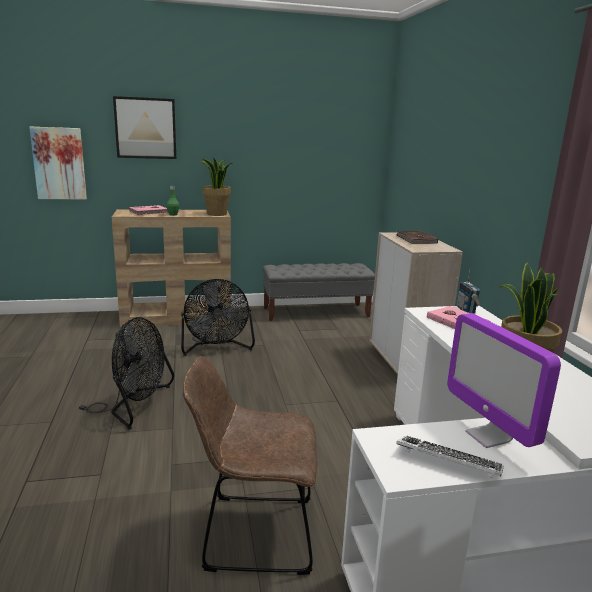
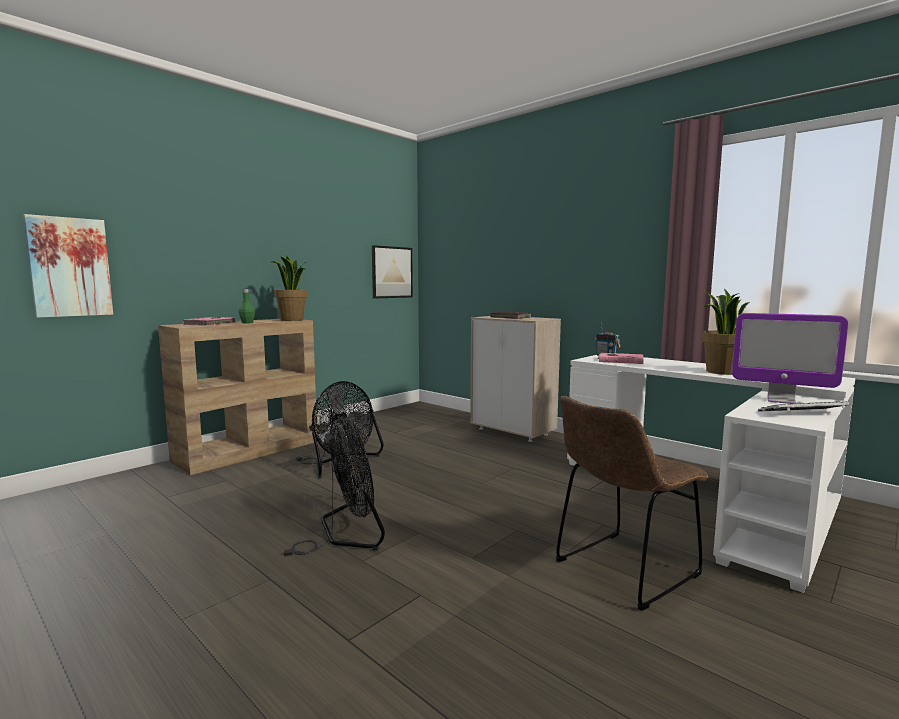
camera: 35 degrees left, 10 degrees down
picture [113,96,176,159] -> picture moved to [372,245,413,299]
grey bench [263,263,375,321] -> none

